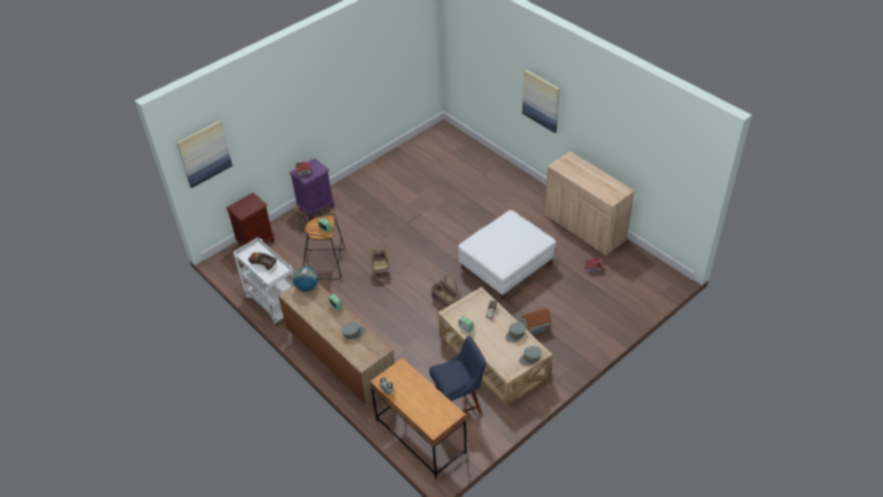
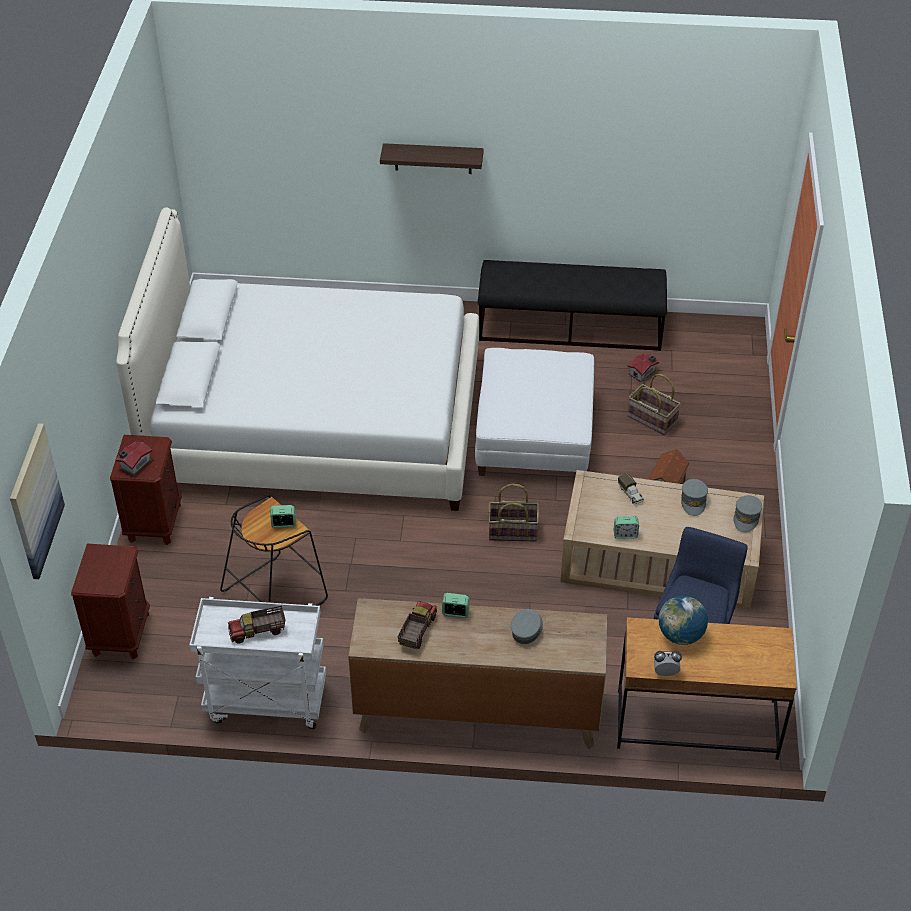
camera: 45 degrees left, 0 degrees up
purple nightstand [290,158,334,219] -> brown nightstand [110,435,182,545]
globe [293,266,318,292] -> globe moved to [659,596,708,645]
basket [370,246,389,280] -> basket moved to [627,374,681,435]
picture [522,70,560,133] -> shelf [380,143,484,174]
beige cabinet [545,152,635,256] -> black bench [477,260,667,351]
none -> white bed [116,207,479,511]
none -> toy truck [397,601,437,649]

